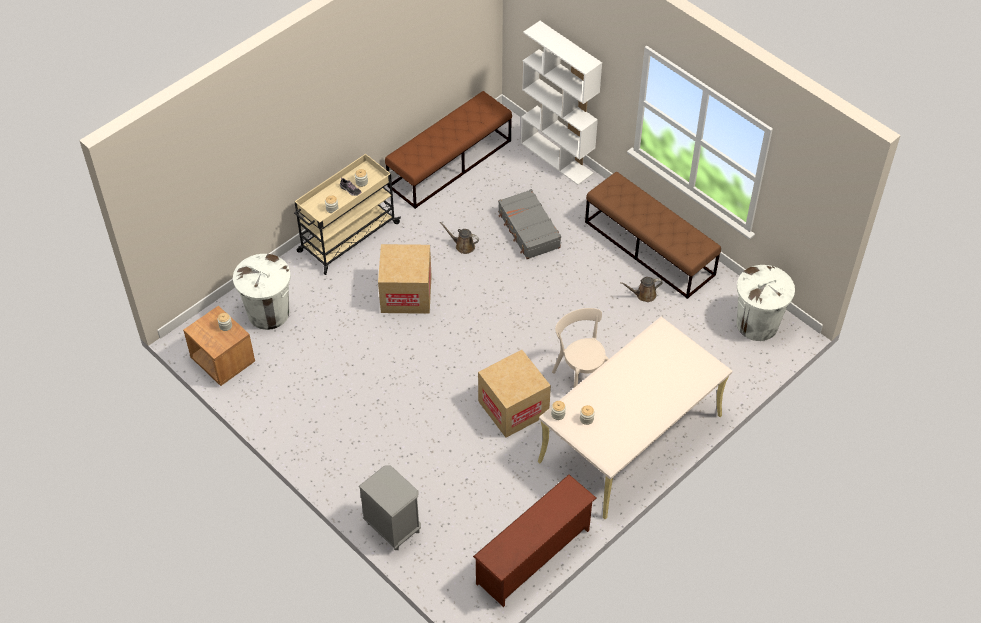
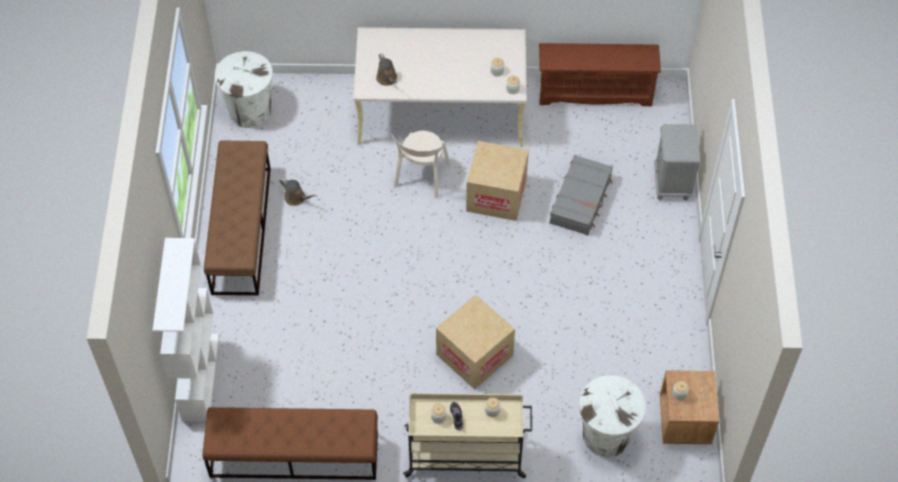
camera: 135 degrees left, 5 degrees up
brown watering can [439,222,479,254] -> brown watering can moved to [376,53,397,86]
grey suitcase [498,189,561,259] -> grey suitcase moved to [549,155,613,235]

